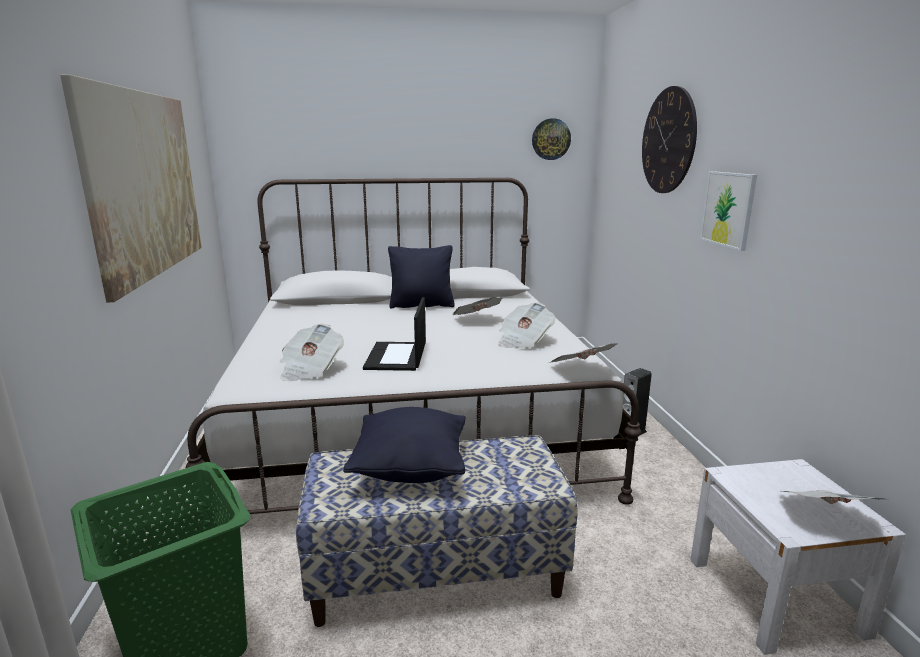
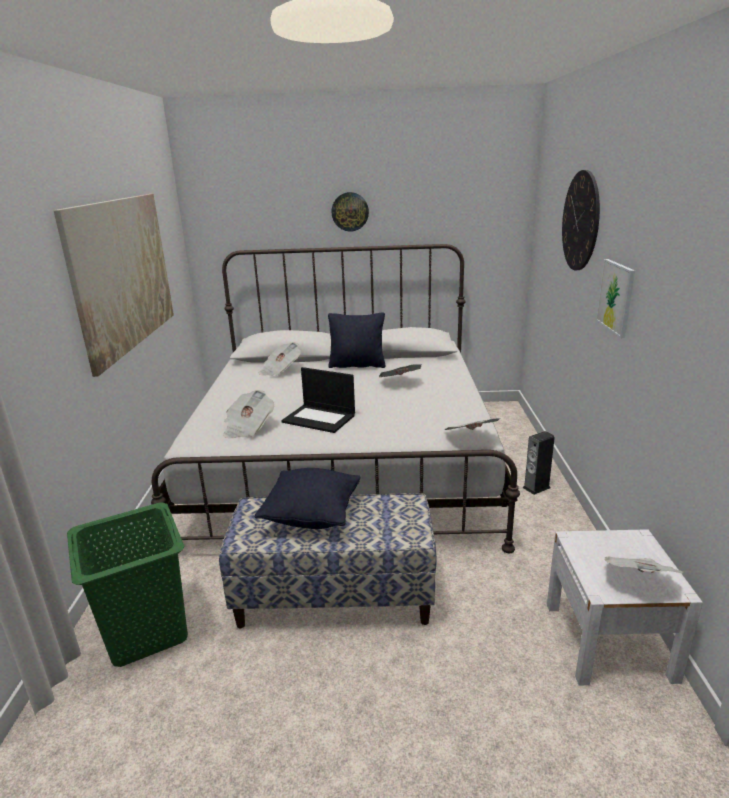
camera: 10 degrees right, 5 degrees up
laptop [363,297,426,371] -> laptop turned 75 degrees counterclockwise [281,367,355,433]
newspaper [498,303,555,348] -> newspaper moved to [259,342,301,376]
wall clock [532,118,571,160] -> wall clock moved to [331,192,369,232]

